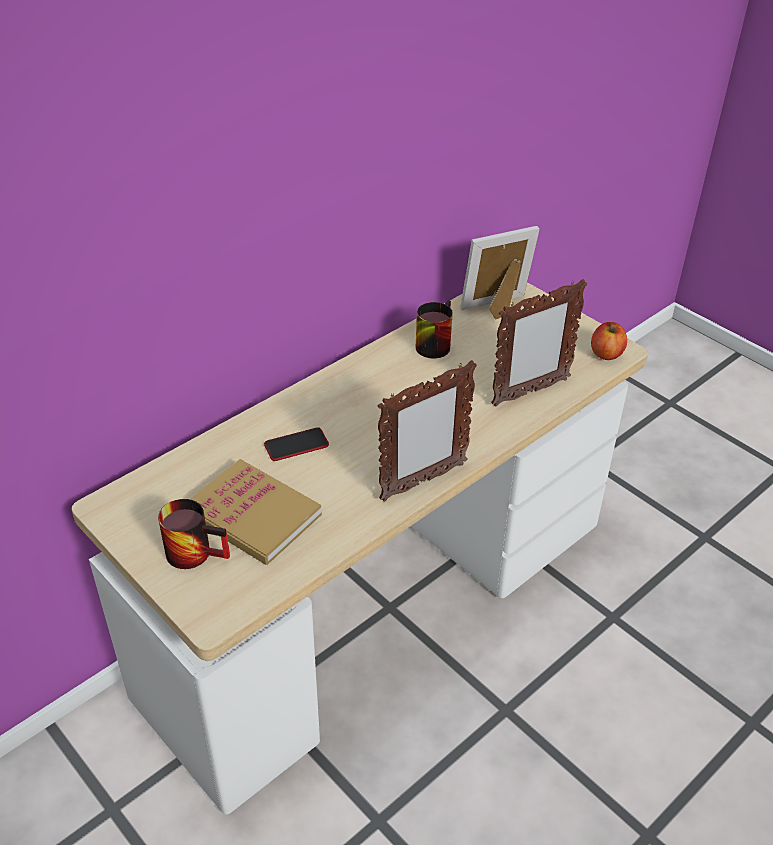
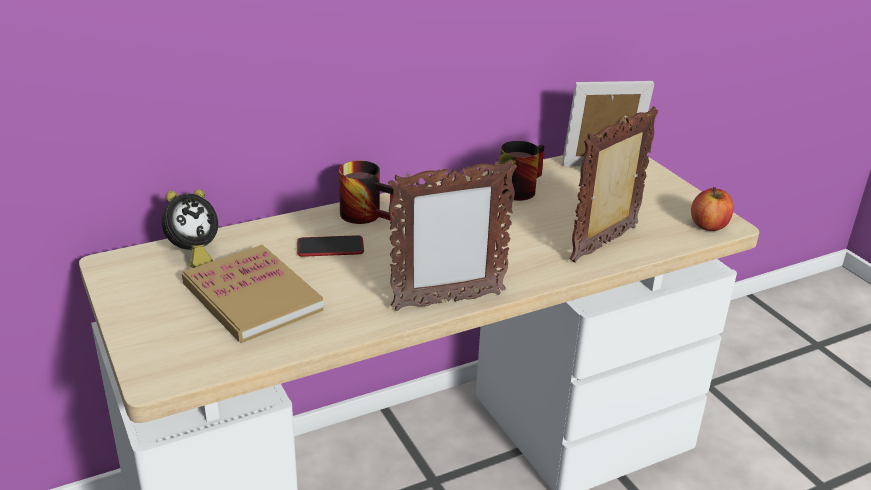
camera: 15 degrees right, 10 degrees down
mug [158,499,230,569] -> mug moved to [339,160,396,224]
picture frame [491,279,587,407] -> picture frame turned 150 degrees clockwise [570,106,658,262]
none -> alarm clock [162,189,218,268]

